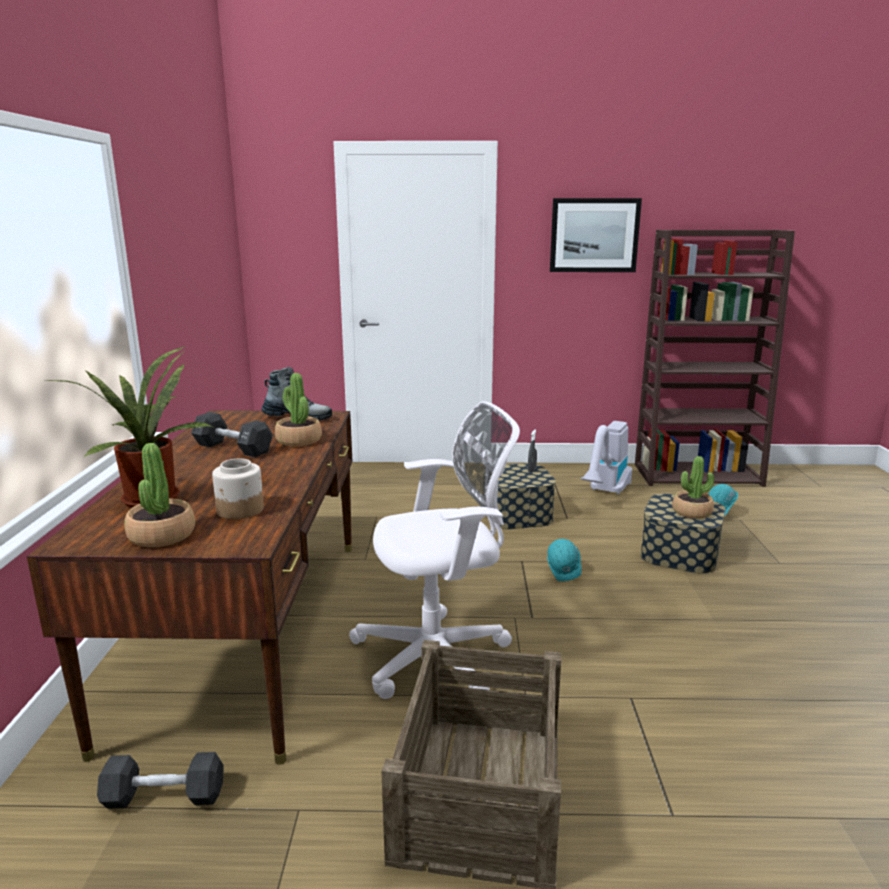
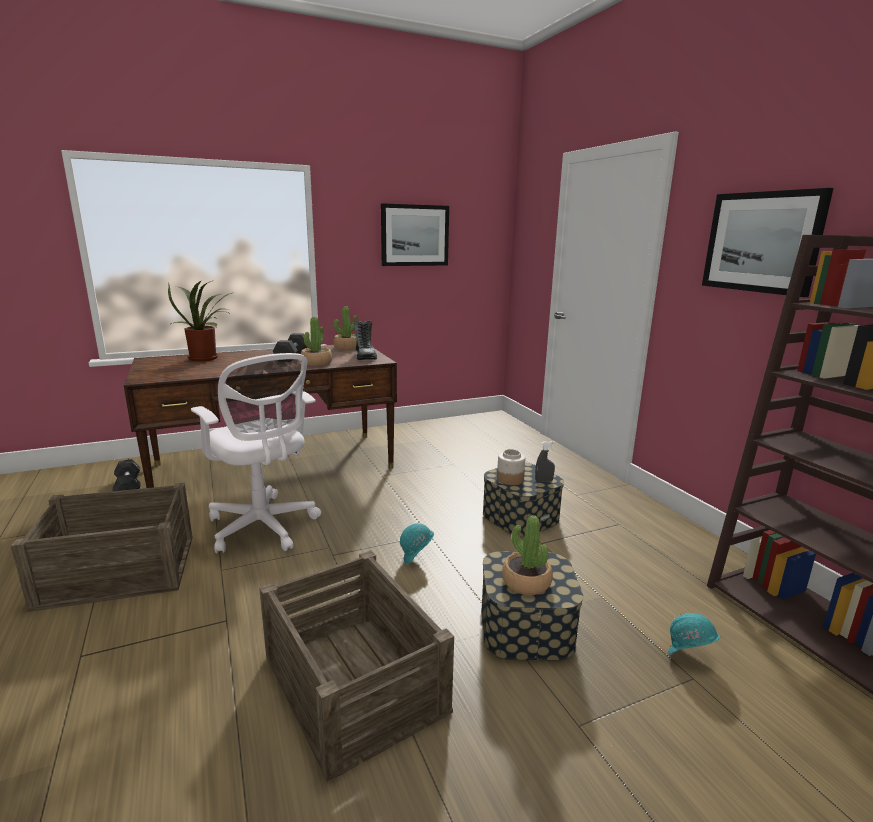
camera: 65 degrees right, 0 degrees up
potted plant [124,443,195,547] -> potted plant moved to [334,306,358,350]
jar [212,458,264,519] -> jar moved to [497,449,525,485]
vacuum cleaner [580,421,632,495] -> none
none -> crate [259,550,454,782]
none -> picture [381,203,449,266]

